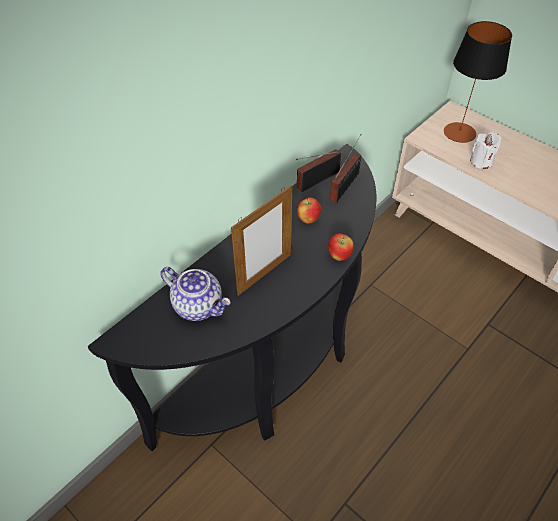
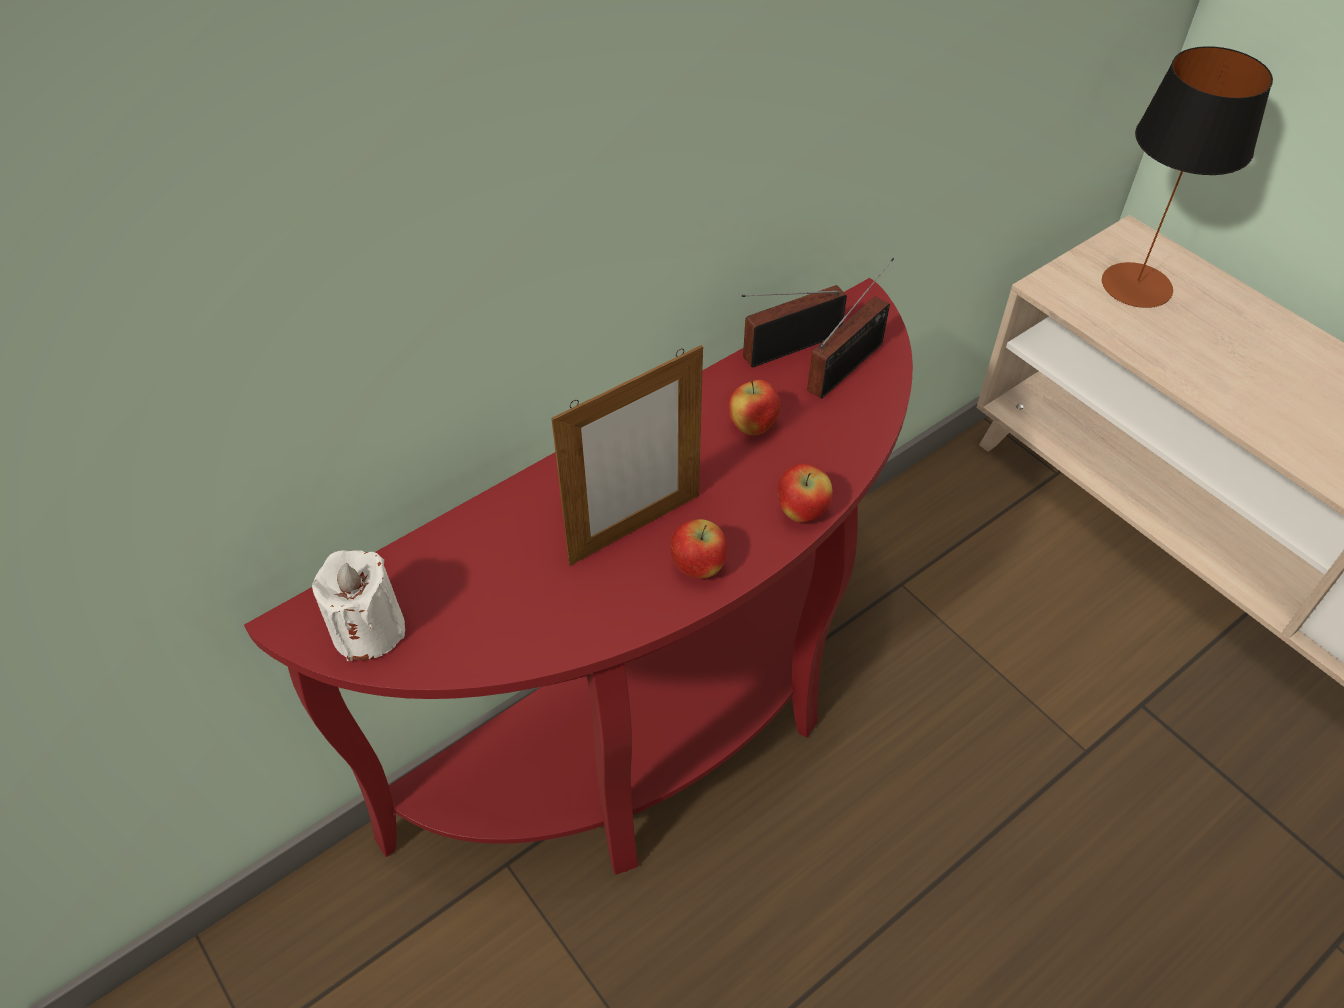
camera: 10 degrees right, 0 degrees up
black console table [87,144,376,451] -> red console table [244,278,913,875]
teapot [160,267,230,321] -> none
white candle [470,132,501,170] -> white candle moved to [312,550,405,662]
none -> apple [670,519,727,578]

